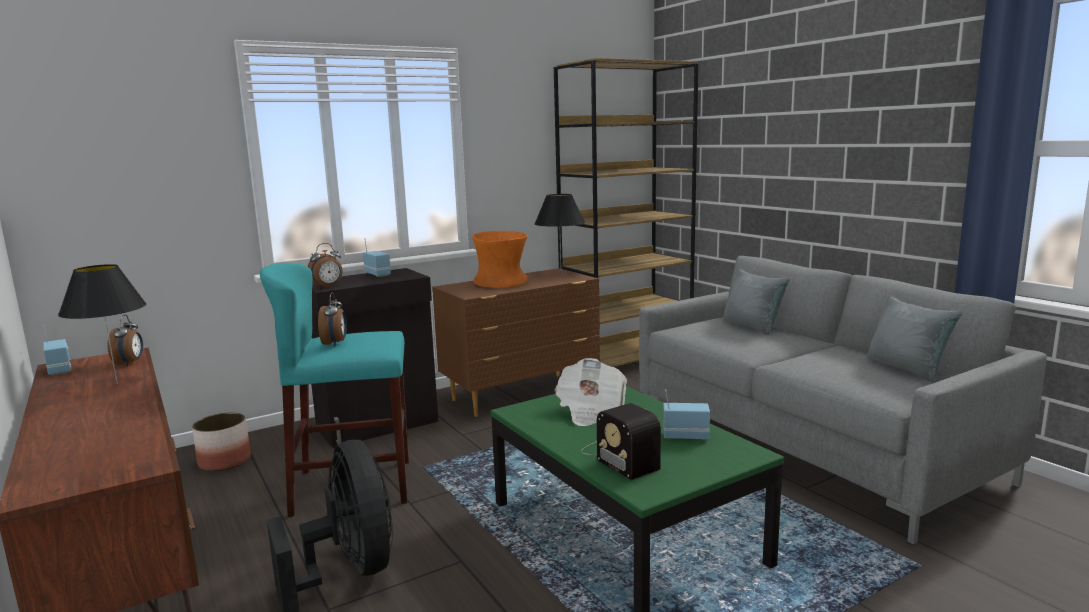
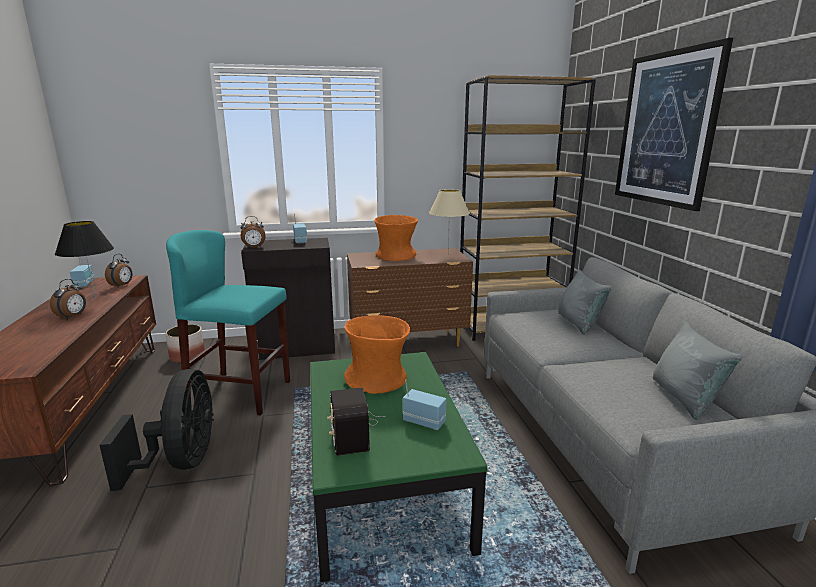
camera: 20 degrees right, 5 degrees up
alarm clock [318,292,347,347] -> alarm clock moved to [50,279,86,320]
black table lamp [535,194,585,265] -> beige table lamp [429,189,470,254]
newspaper [555,358,627,426] -> orange vase [344,315,410,394]
none -> picture [615,38,733,211]

